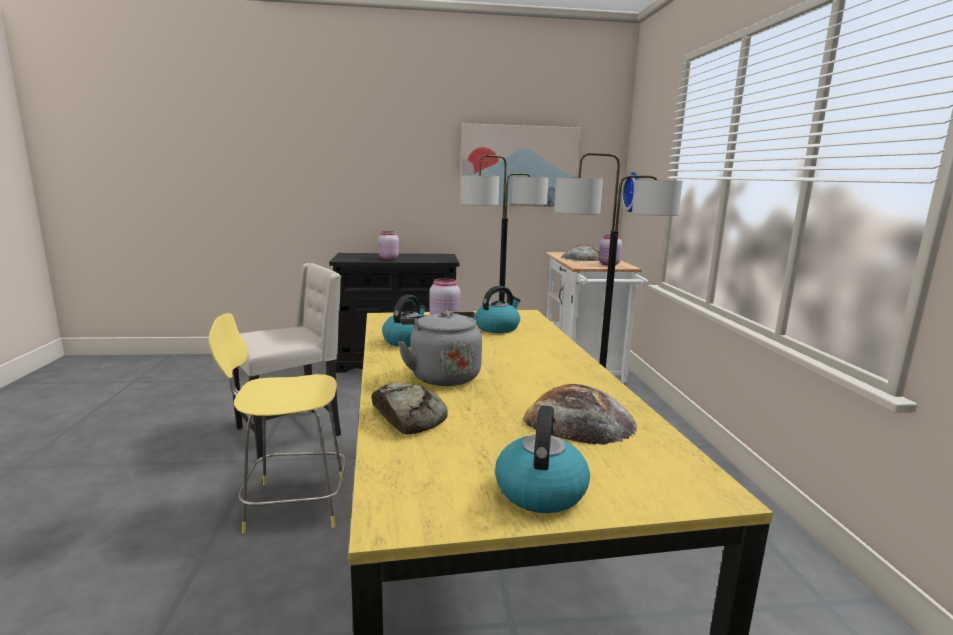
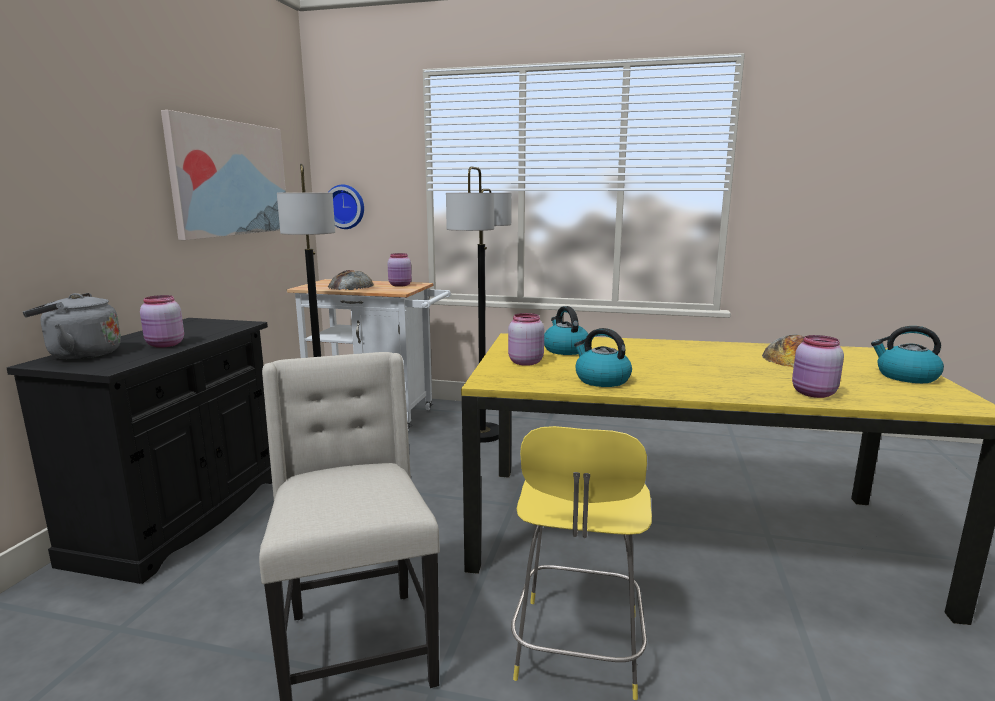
camera: 70 degrees left, 0 degrees up
bread [372,383,448,435] -> pink jar [792,335,844,398]
grey kettle [398,310,482,386] -> grey kettle moved to [23,293,121,359]

